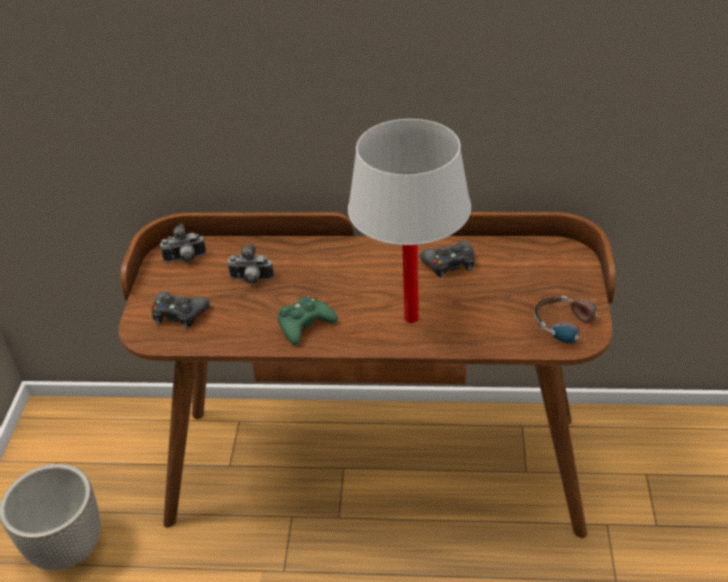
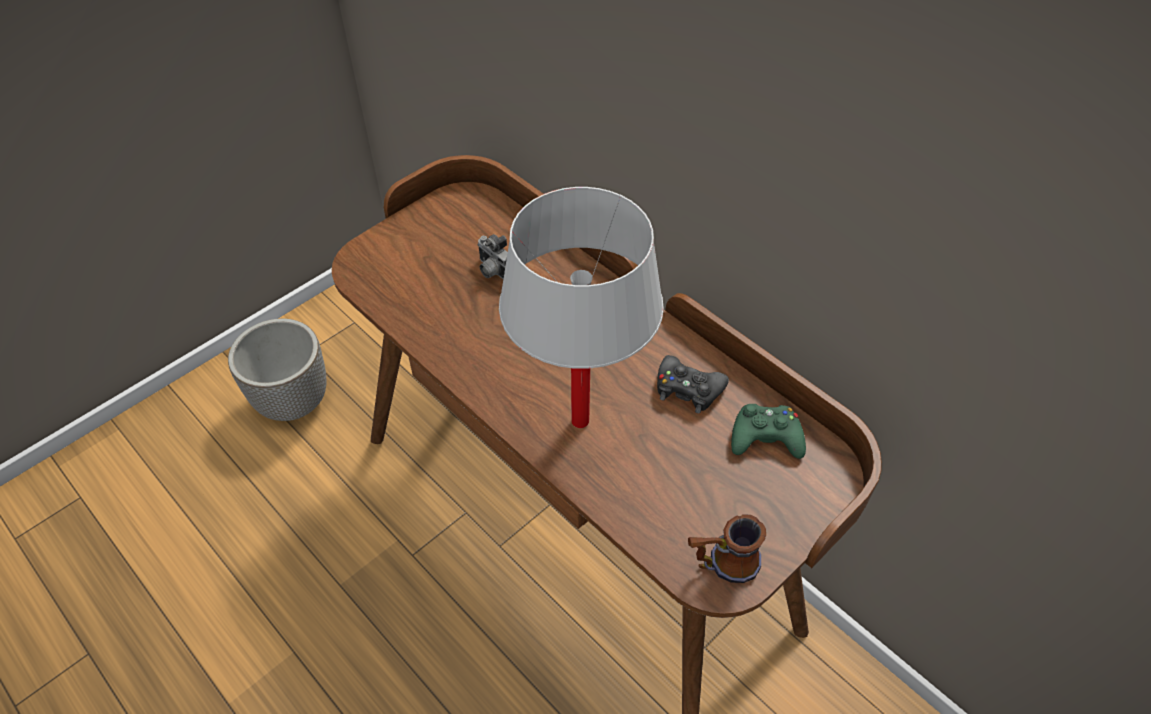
camera: 40 degrees right, 10 degrees up
black game controller [152,292,210,329] -> none
camera [160,224,206,262] -> none
green game controller [278,296,338,345] -> green game controller moved to [731,404,806,459]
headphones [534,296,604,347] -> mug [688,514,766,583]

